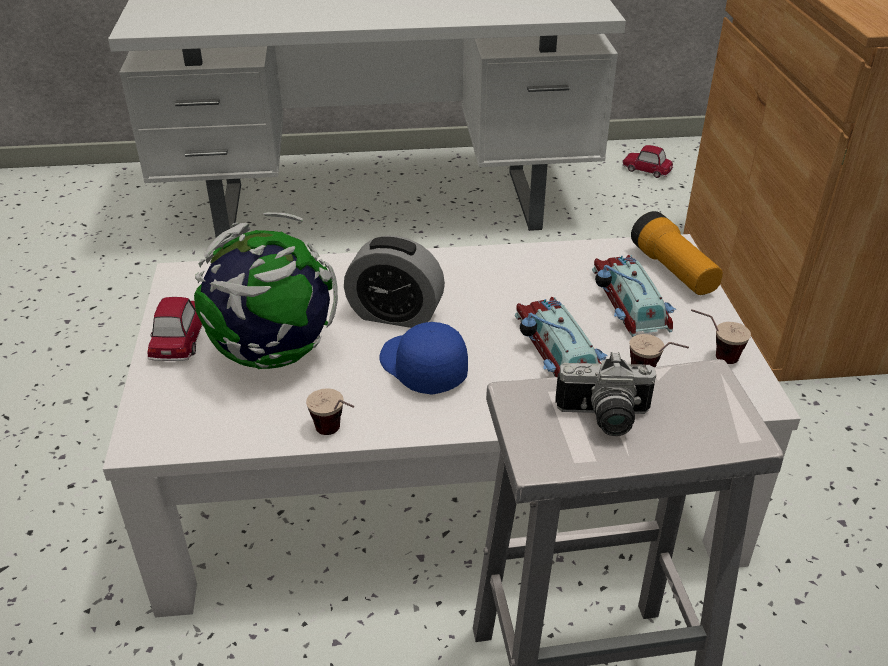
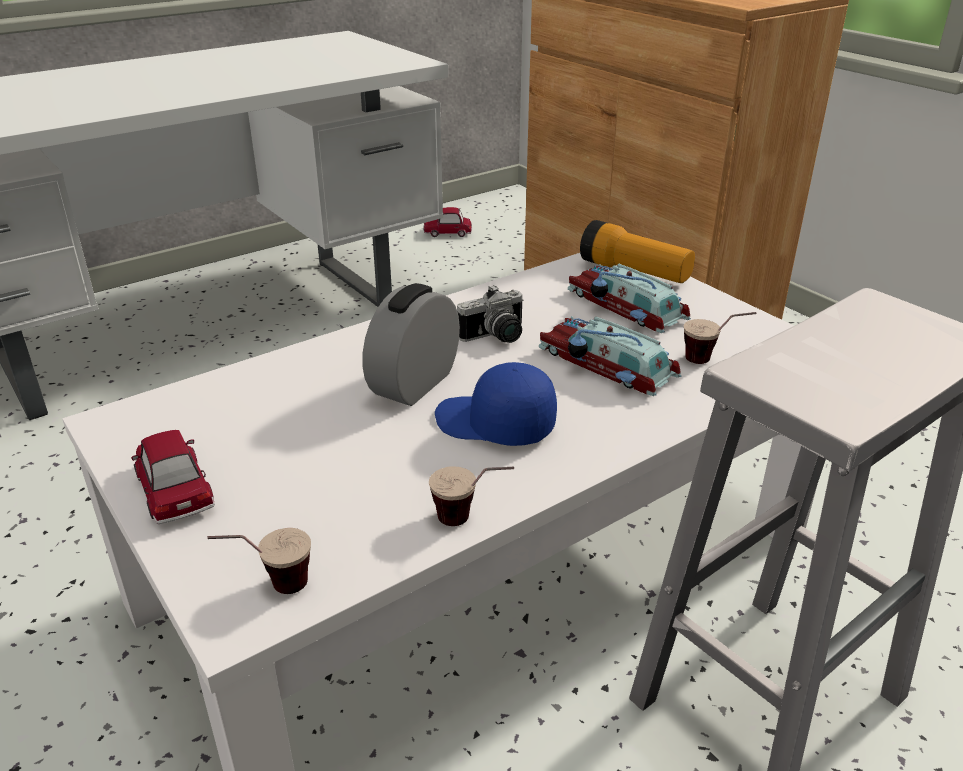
camera: 30 degrees left, 5 degrees down
globe [194,212,338,369] -> none
alarm clock [344,236,445,328] -> alarm clock turned 135 degrees clockwise [362,283,460,406]
camera [555,352,656,436] -> camera moved to [457,285,523,343]
cup [691,309,751,364] -> cup moved to [208,528,311,594]

